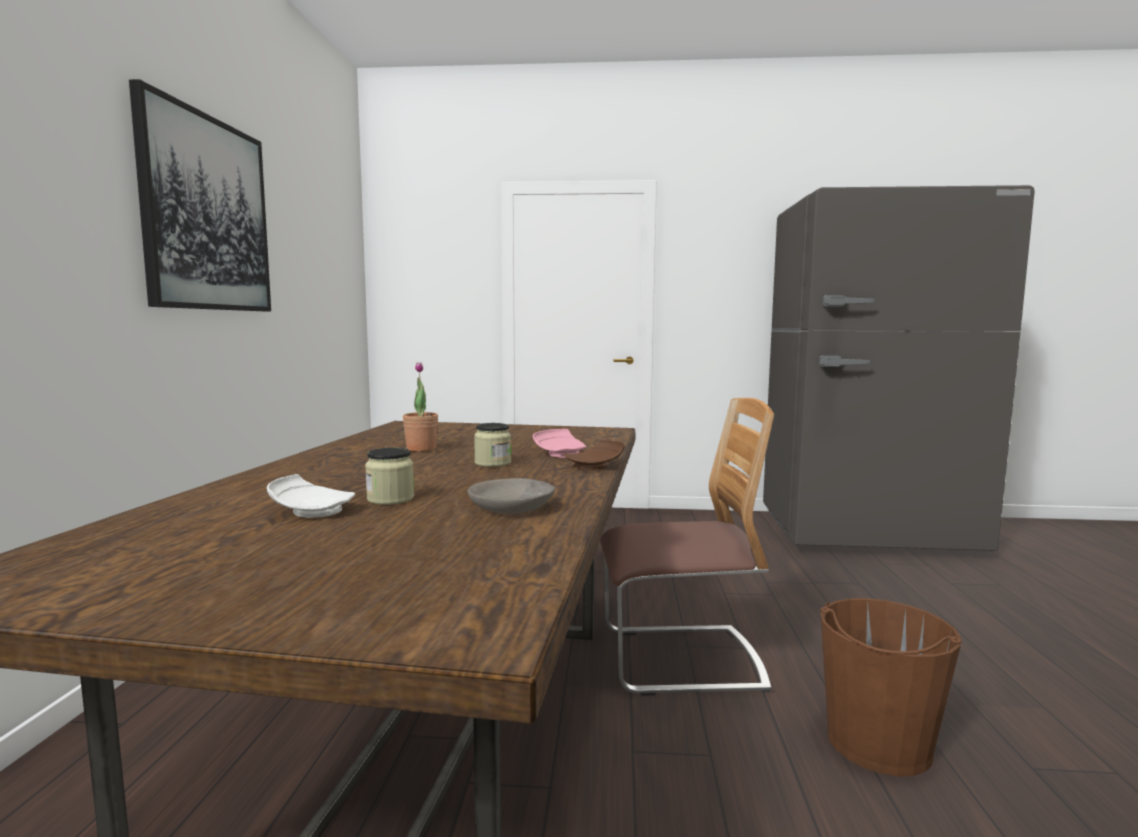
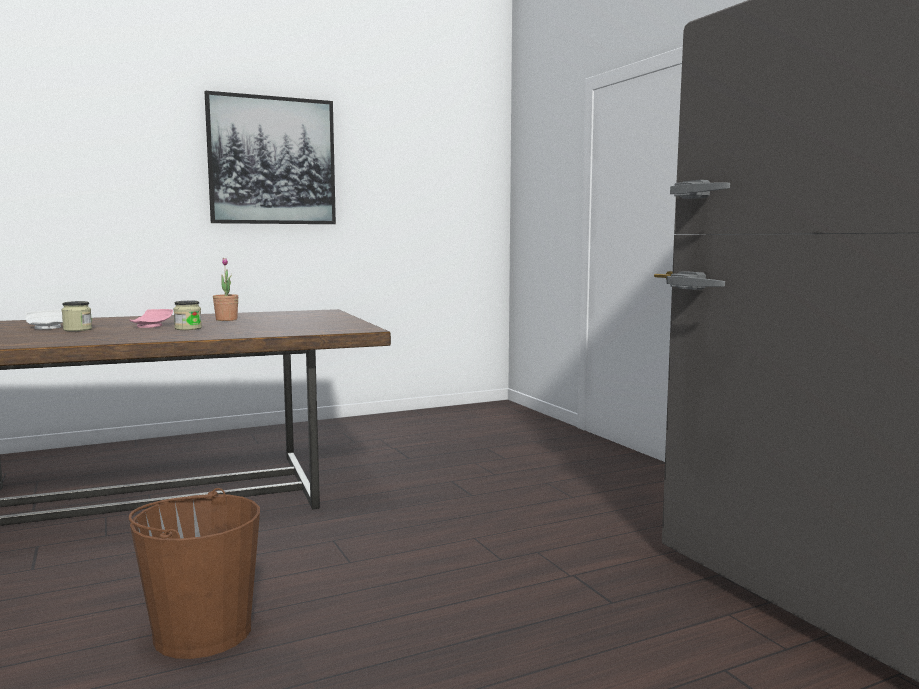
camera: 60 degrees right, 0 degrees up
grey bowl [468,478,555,514] -> none
pink plate [533,429,586,458] -> pink plate moved to [129,309,173,328]
brown plate [564,439,625,470] -> none
chair [600,398,774,696] -> none

